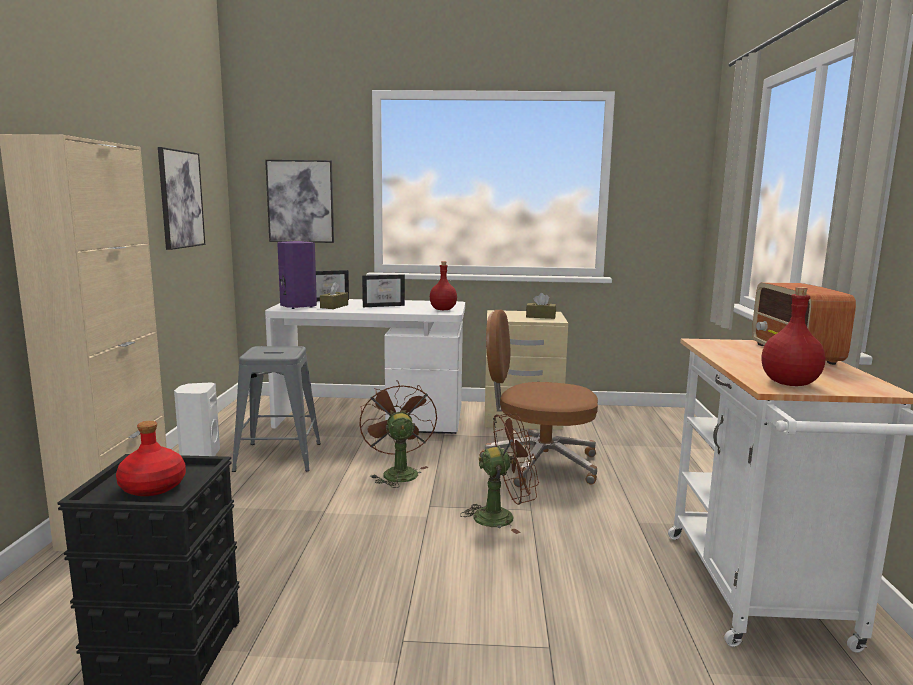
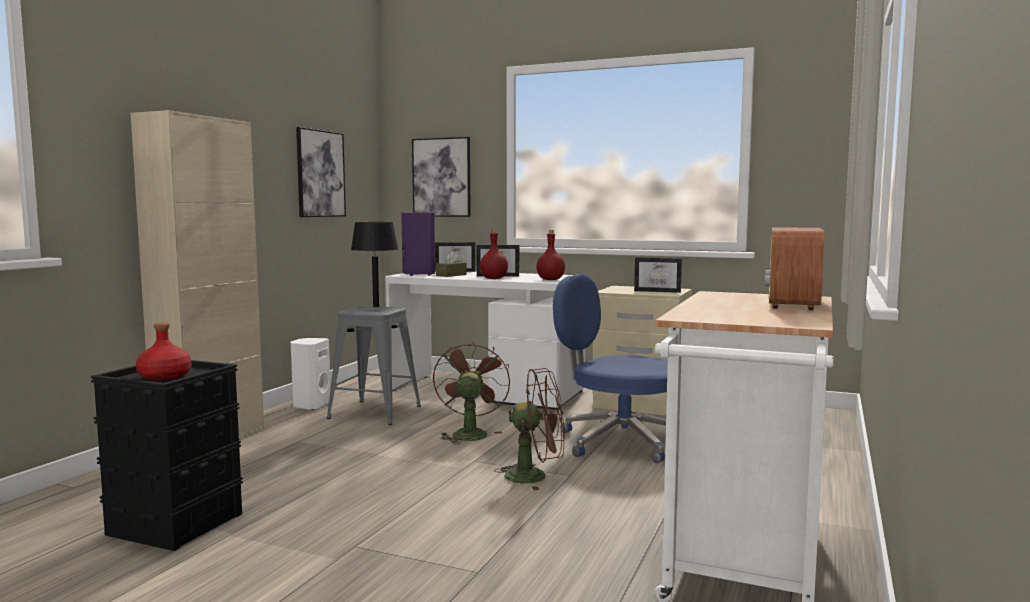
camera: 20 degrees right, 5 degrees down
brown office chair [480,310,598,487] -> blue office chair [553,274,668,463]
brown tissue box [526,293,556,319] -> picture frame [634,257,682,293]
red bottle [762,287,825,386] -> red bottle moved to [480,230,508,279]
none -> black table lamp [351,222,398,307]

